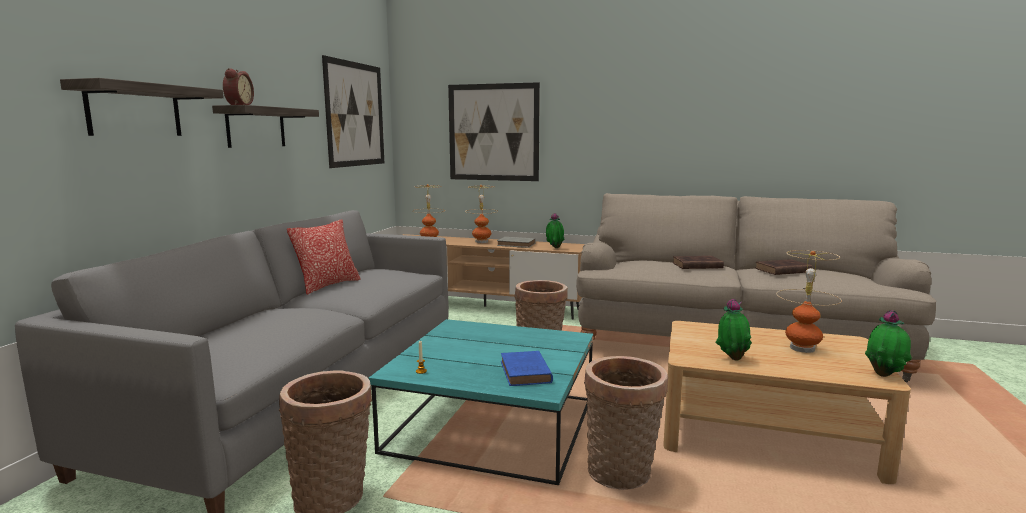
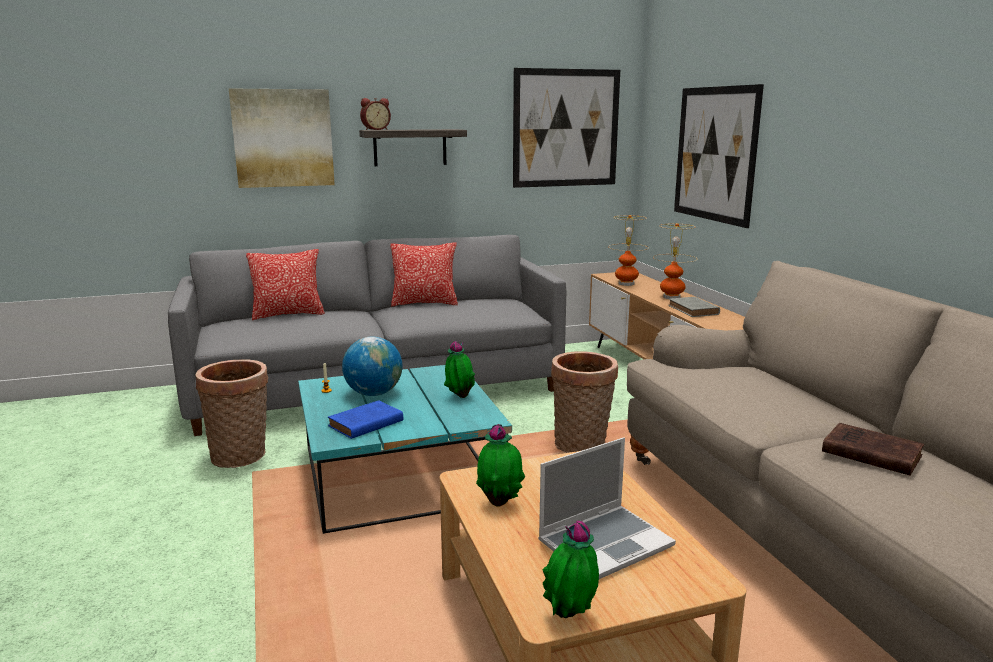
camera: 55 degrees right, 5 degrees up
shelf [60,78,224,136] -> picture [229,89,335,188]
potted plant [546,213,564,248] -> potted plant moved to [444,341,475,398]
basket [584,356,668,490] -> none
brown book [673,256,724,269] -> none
table lamp [776,250,842,353] -> laptop [538,438,676,579]
none -> pillow [246,249,324,320]
none -> globe [342,337,402,396]

